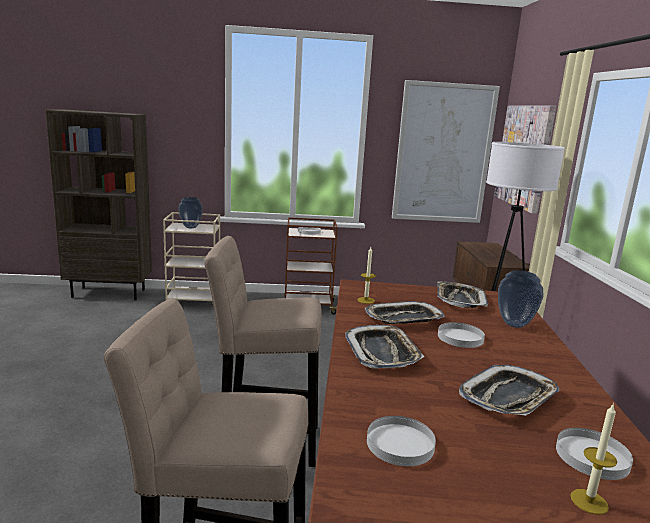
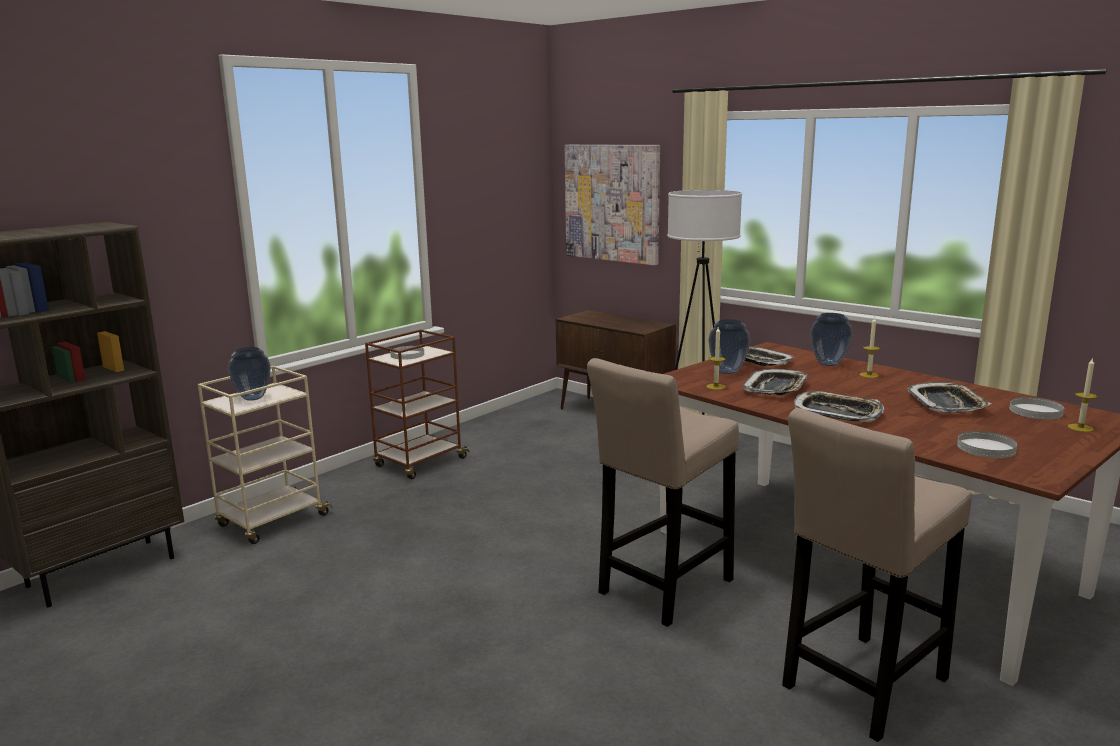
camera: 45 degrees left, 0 degrees up
picture [392,80,500,223] -> none
white plate [438,322,485,348] -> none
none -> vase [708,319,751,374]
none -> candle [859,316,880,378]

